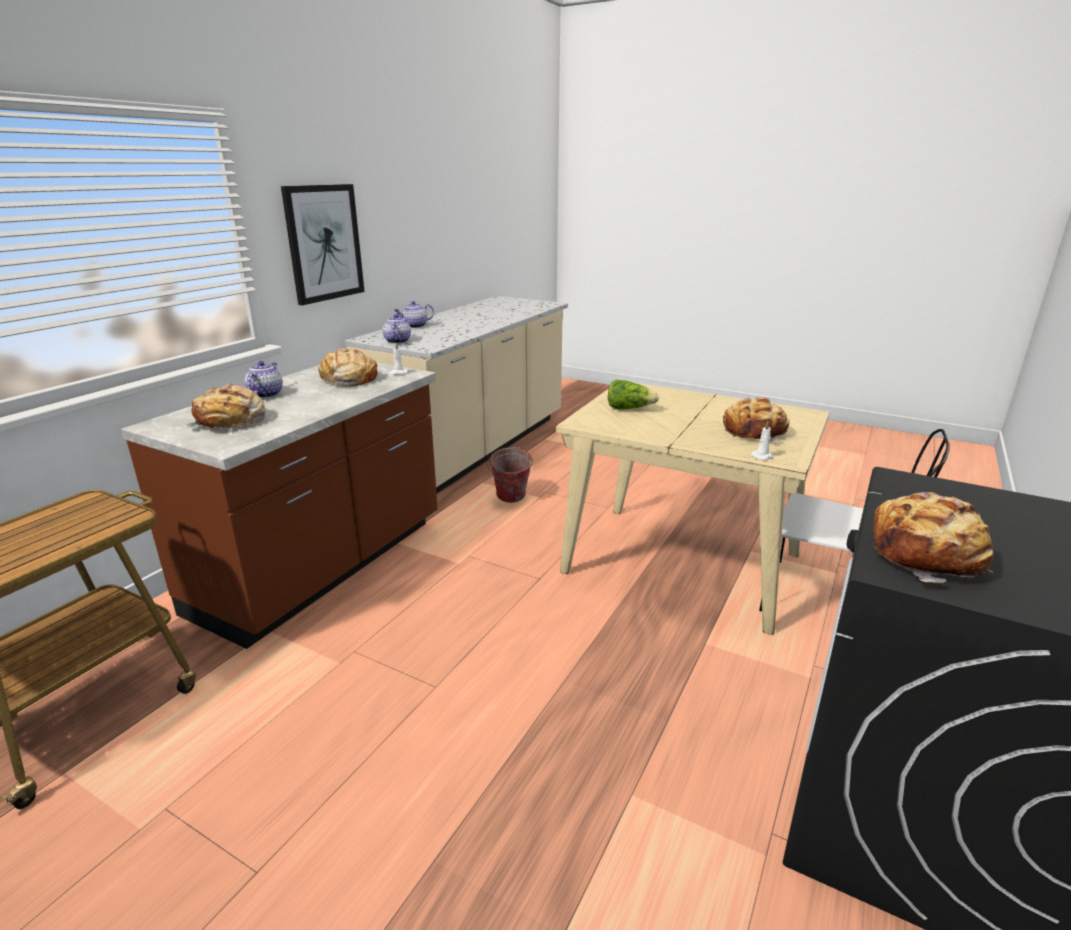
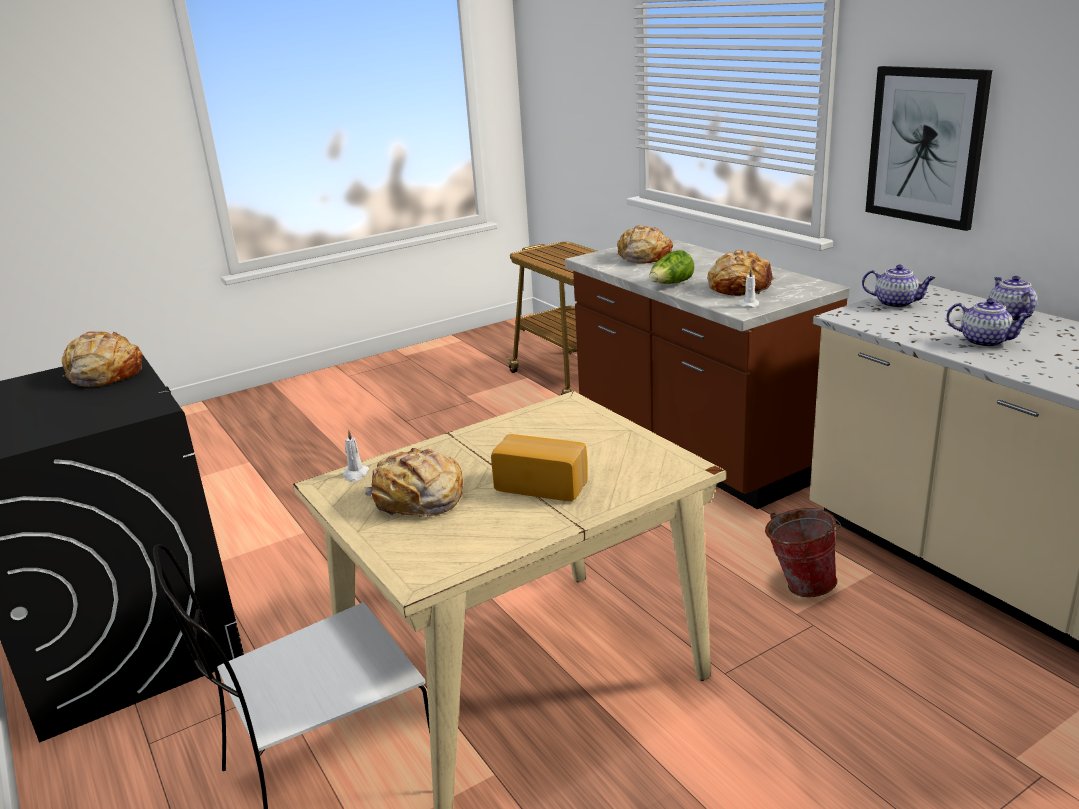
camera: 120 degrees right, 0 degrees up
teapot [245,361,283,398] -> teapot moved to [947,298,1032,347]
lettuce [608,380,659,409] -> lettuce moved to [649,250,694,284]
none -> bread [491,434,588,501]

